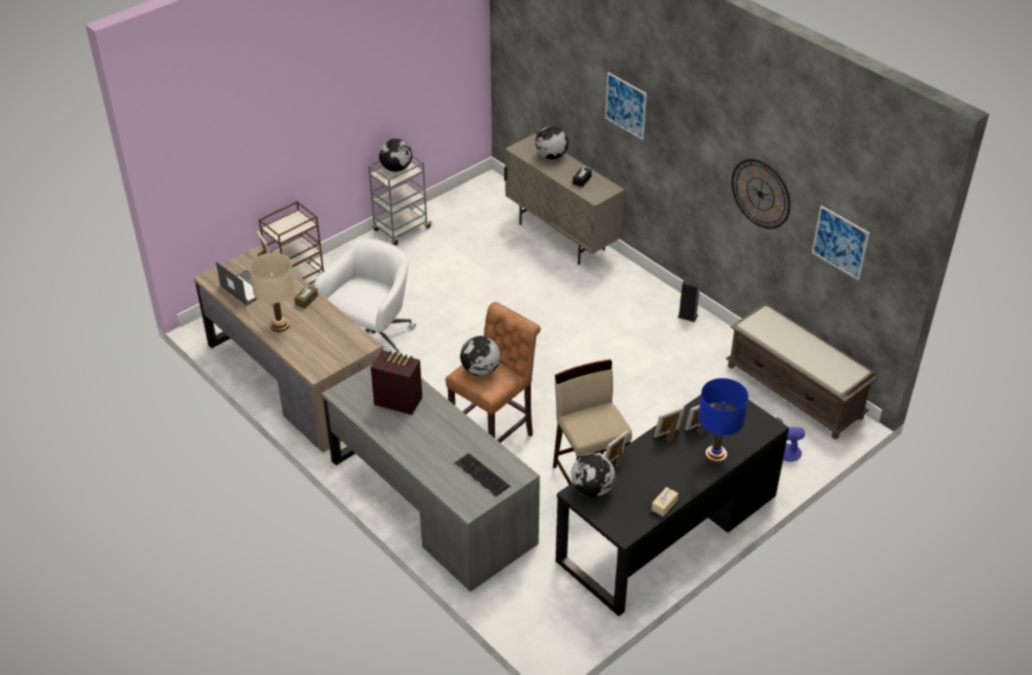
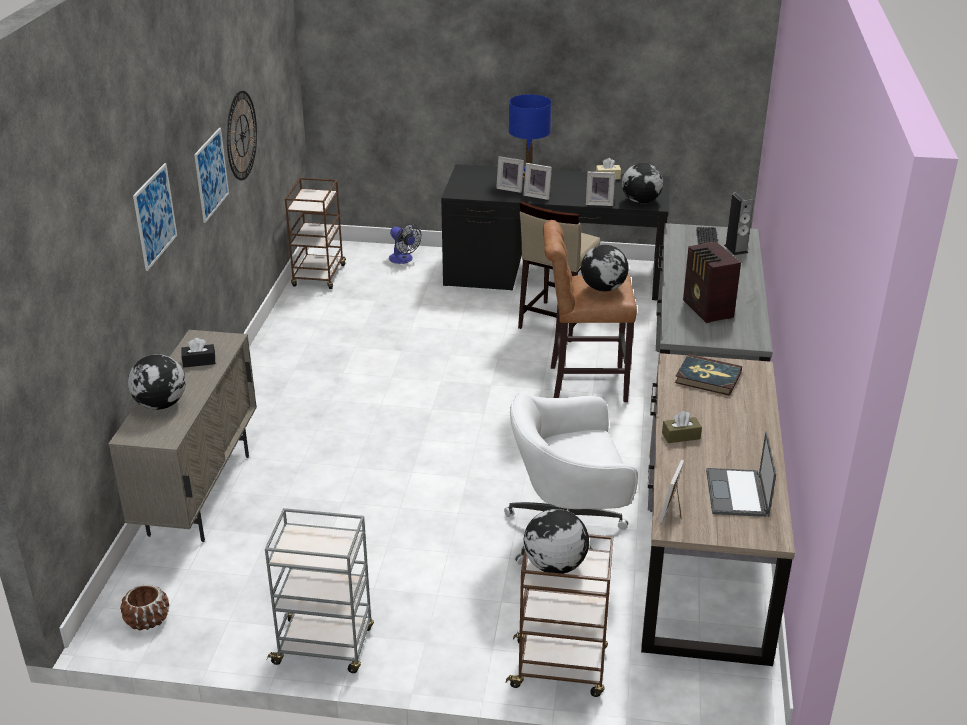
camera: 130 degrees left, 10 degrees down
beige table lamp [249,253,295,332] -> none
globe [379,139,412,172] -> globe moved to [523,509,589,574]
speaker [677,277,701,322] -> speaker moved to [724,192,754,255]
brown bench [726,303,877,439] -> brown cart [285,178,346,289]
picture [812,205,870,281] -> picture moved to [194,128,229,223]
none -> brown planter [120,585,169,631]
none -> book [675,354,742,396]

